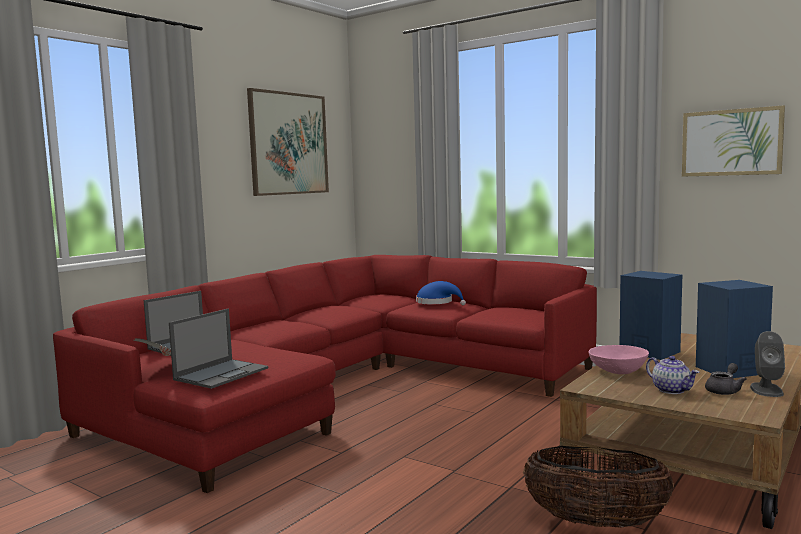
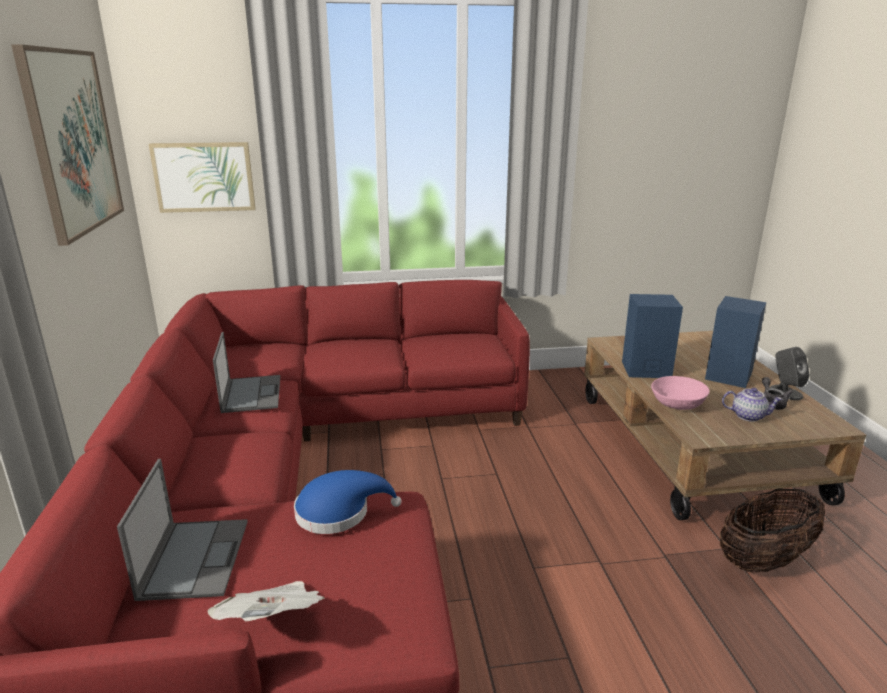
camera: 45 degrees left, 15 degrees up
laptop [169,309,268,389] -> laptop moved to [213,332,280,413]
blue hat [416,281,466,305] -> blue hat moved to [294,470,402,534]
picture [682,105,785,177] -> picture moved to [149,142,256,213]

